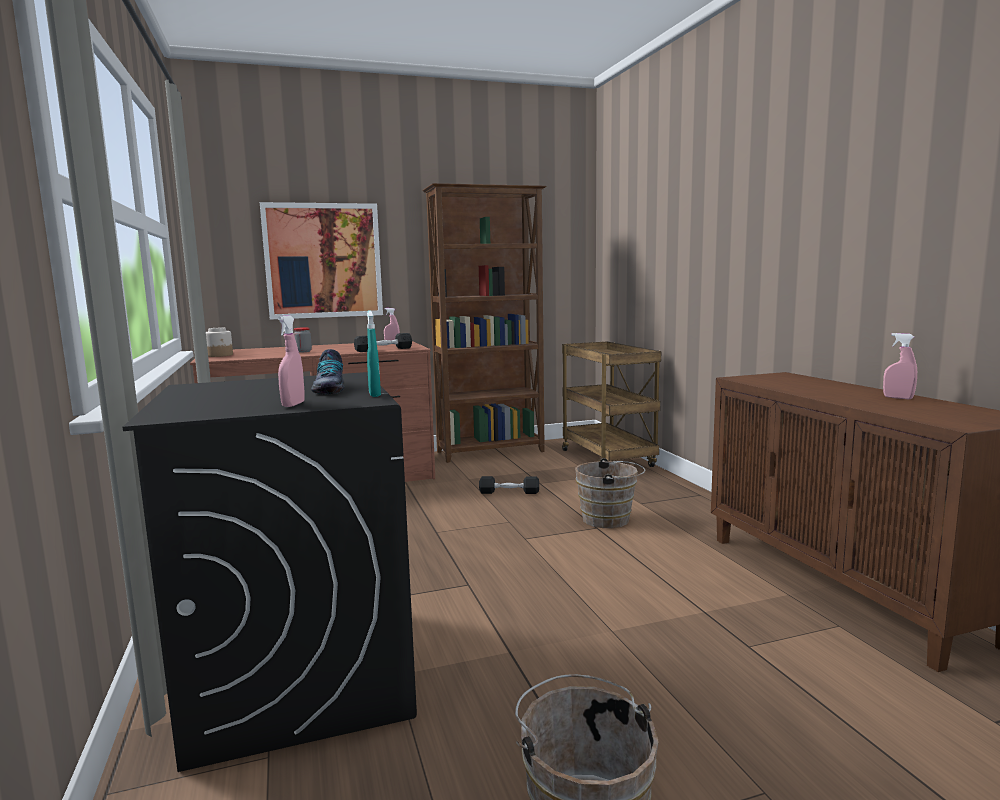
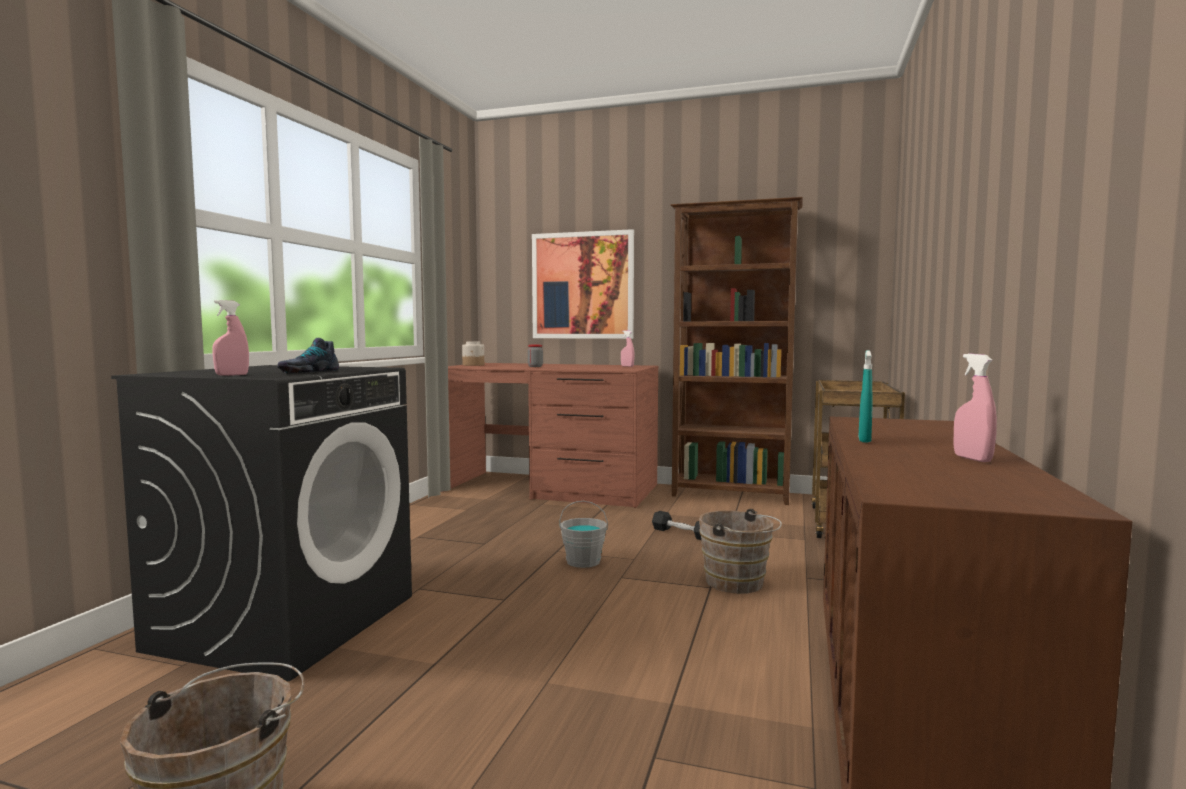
camera: 35 degrees right, 5 degrees down
black dumbbell [354,333,412,352] -> none
turquoise spray bottle [367,311,381,397] -> turquoise spray bottle moved to [859,350,873,443]
none -> grey bucket [559,501,608,568]

